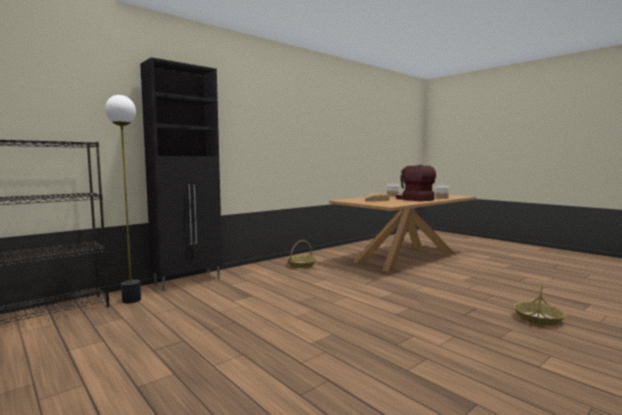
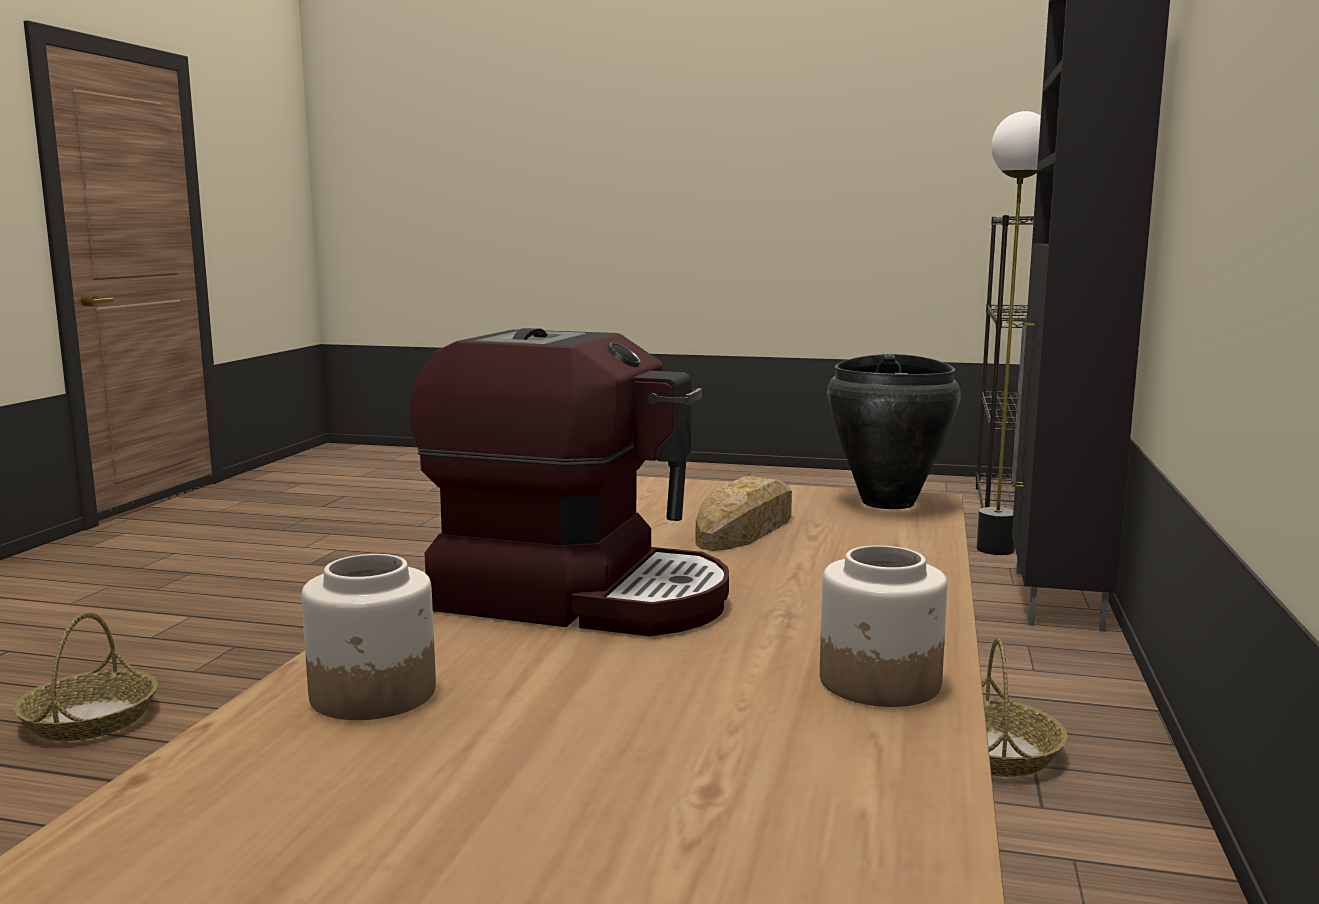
camera: 145 degrees right, 5 degrees up
none -> black cooking pot [827,354,961,509]

